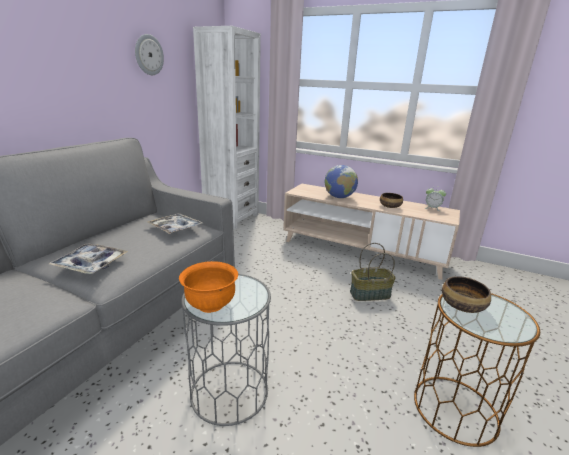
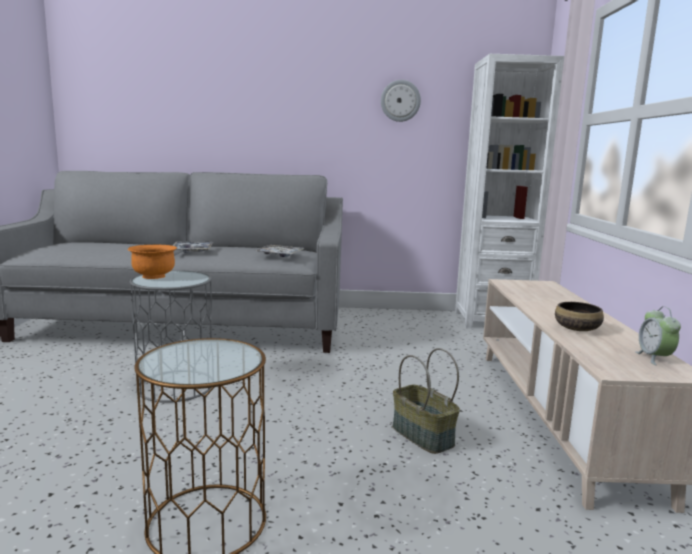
camera: 65 degrees right, 10 degrees down
globe [325,165,358,198] -> none
bowl [442,276,491,313] -> none

